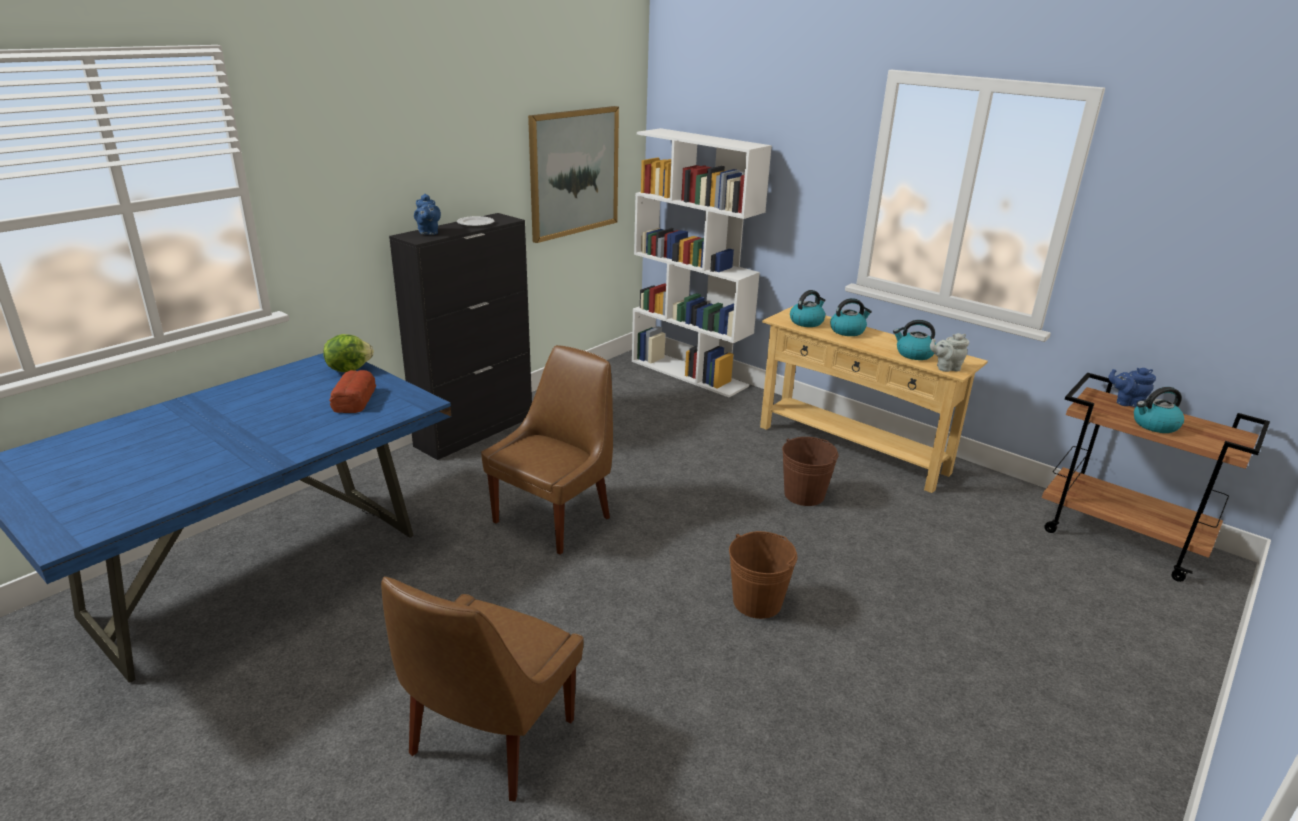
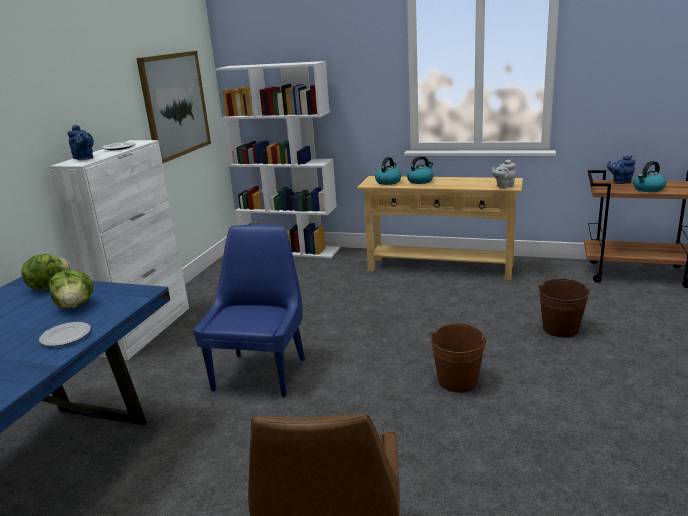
camera: 20 degrees left, 5 degrees down
bread [329,370,376,413] -> lettuce [49,270,93,309]
black cabinet [389,213,532,460] -> white cabinet [49,140,189,360]
brown chair [481,345,613,555] -> blue chair [193,224,305,397]
brown bucket [782,437,839,506] -> brown bucket moved to [538,279,590,337]
kettle [893,320,936,360] -> none
none -> plate [39,322,91,346]

